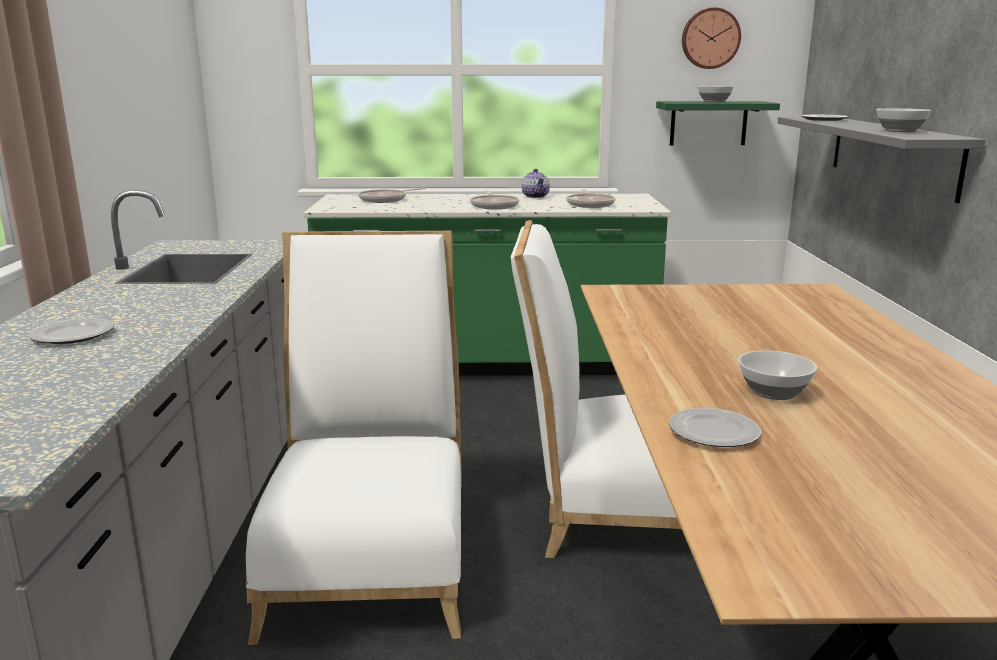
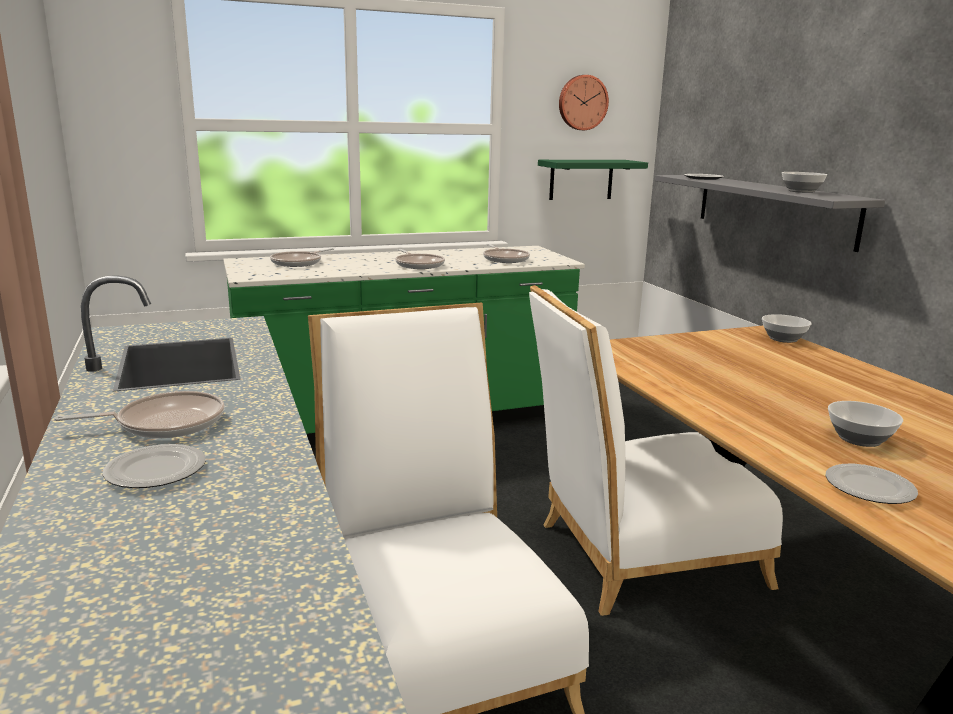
camera: 20 degrees left, 0 degrees up
teapot [521,169,550,198] -> none
bowl [697,86,734,102] -> bowl moved to [762,314,811,343]
none -> frying pan [54,391,224,438]

